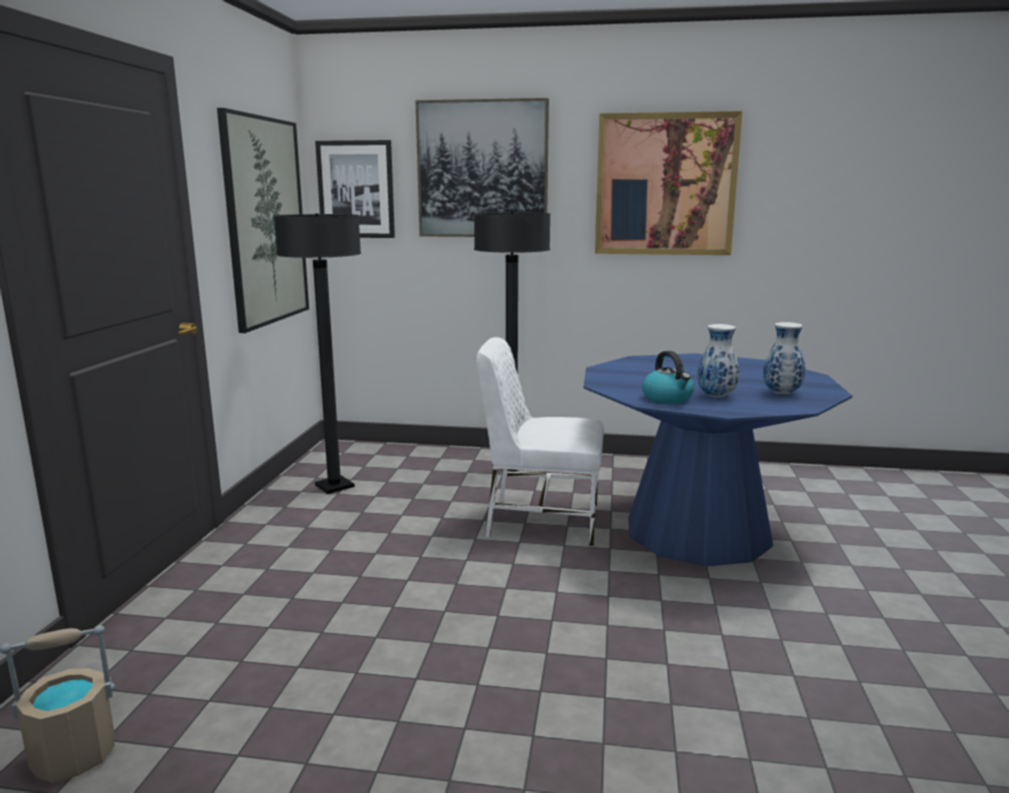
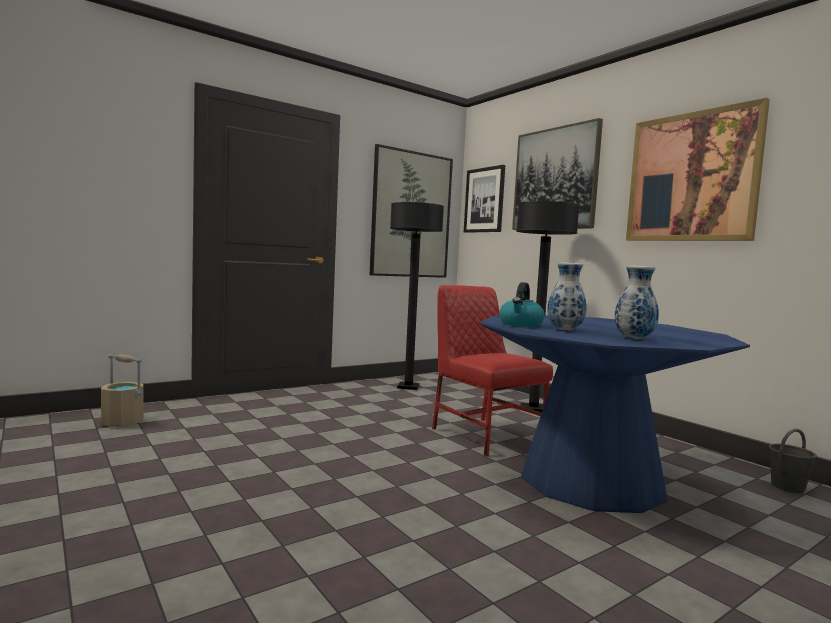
camera: 45 degrees right, 10 degrees down
white chair [476,337,604,547] -> red chair [432,285,553,456]
none -> grey bucket [769,428,817,493]

